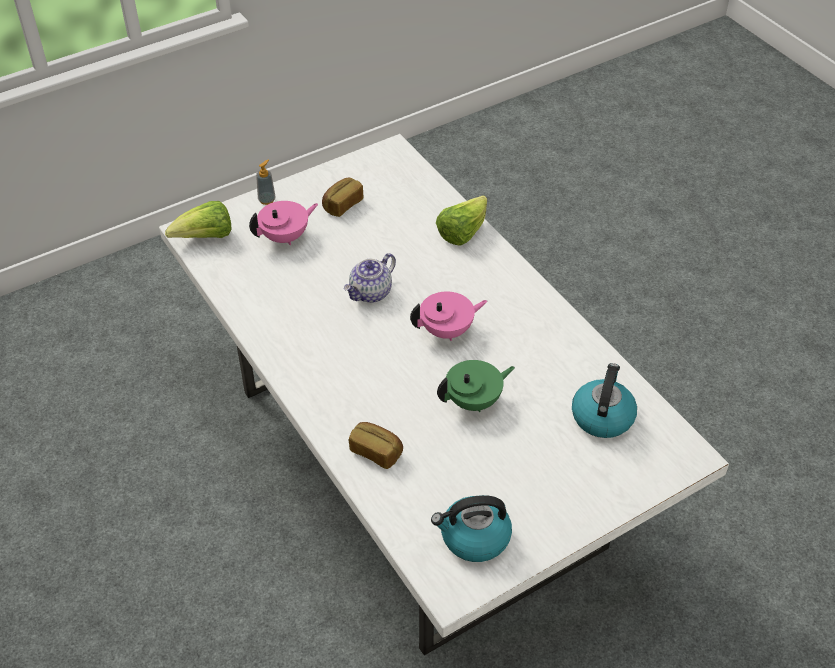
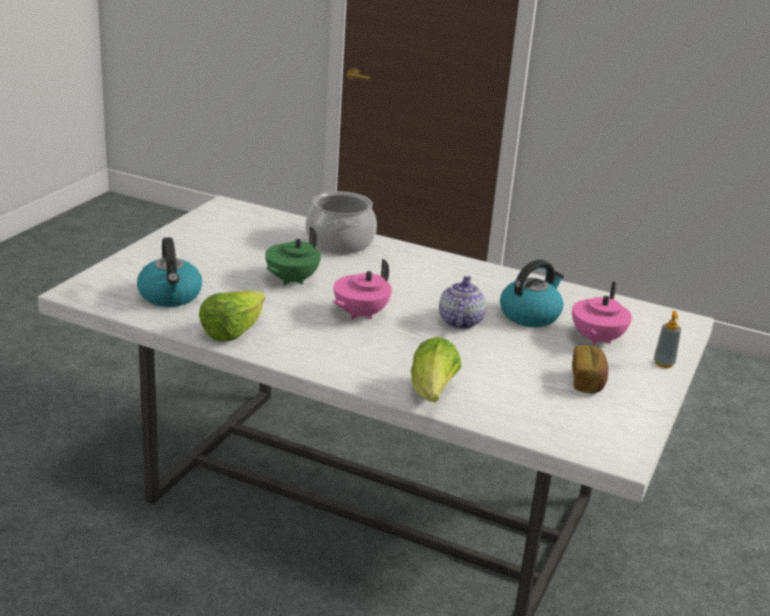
camera: 145 degrees right, 20 degrees down
lettuce [165,201,231,238] -> lettuce moved to [199,290,265,342]
bread [349,422,403,469] -> cooking pot [305,191,377,254]
kettle [431,495,512,562] -> kettle moved to [500,260,564,327]

